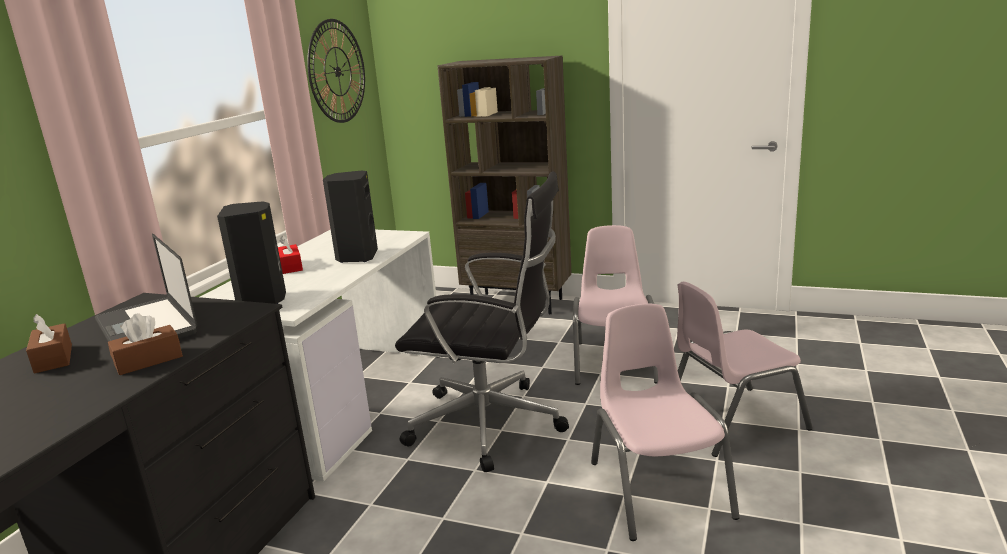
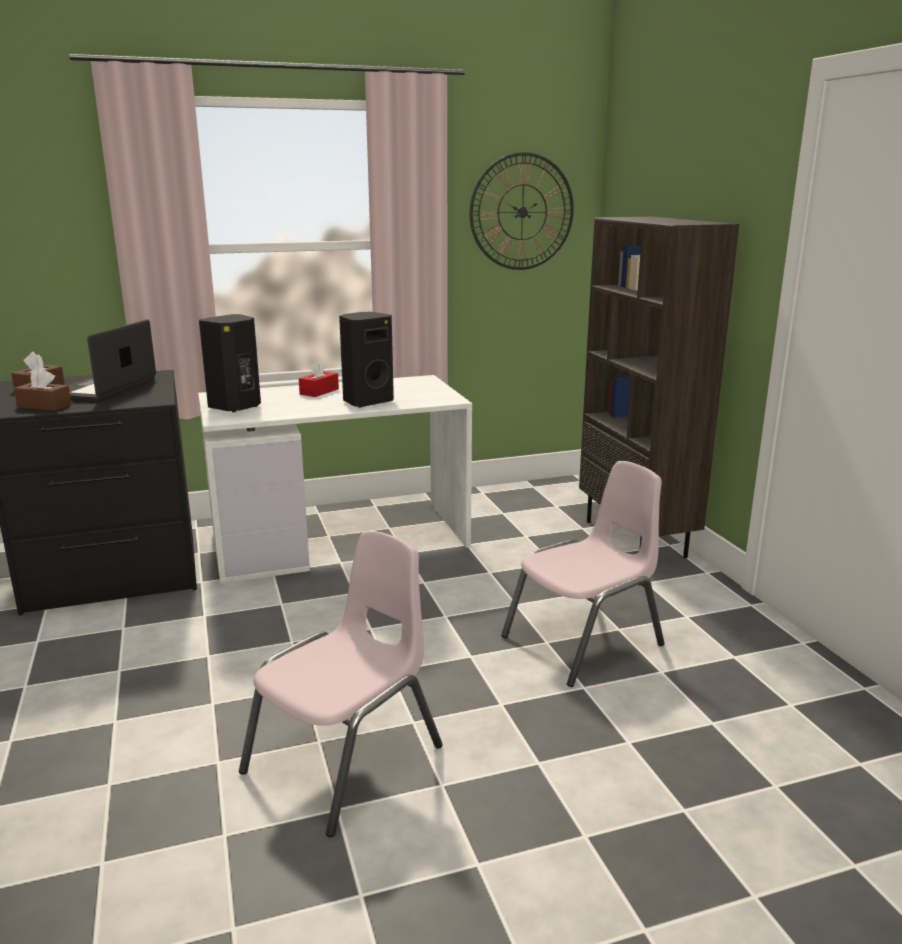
camera: 50 degrees right, 0 degrees up
black office chair [395,171,569,472] -> none
pink chair [677,282,813,457] -> none

